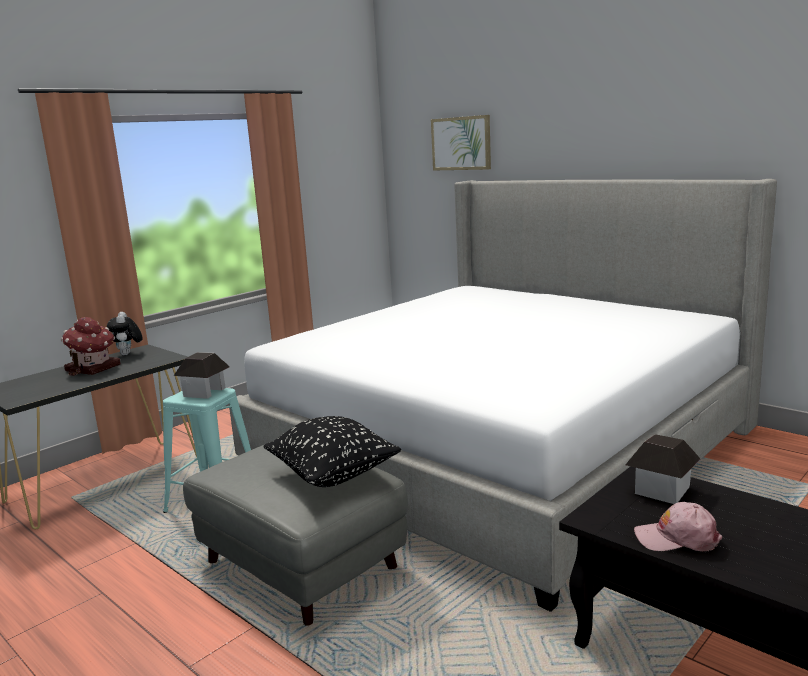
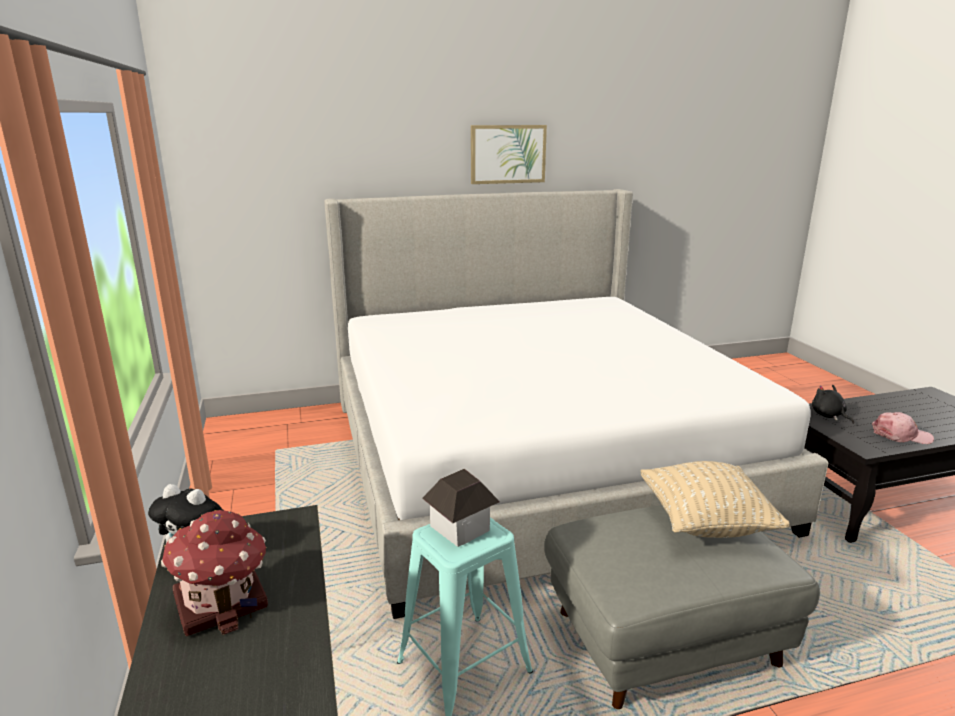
camera: 60 degrees left, 5 degrees up
black pillow [264,416,401,487] -> beige pillow [640,461,790,538]
picture [431,115,491,170] -> picture moved to [471,125,547,184]
toy house [626,434,701,504] -> black plush toy [812,385,854,424]
pink cap [634,502,722,551] -> pink cap turned 120 degrees counterclockwise [872,412,934,444]

